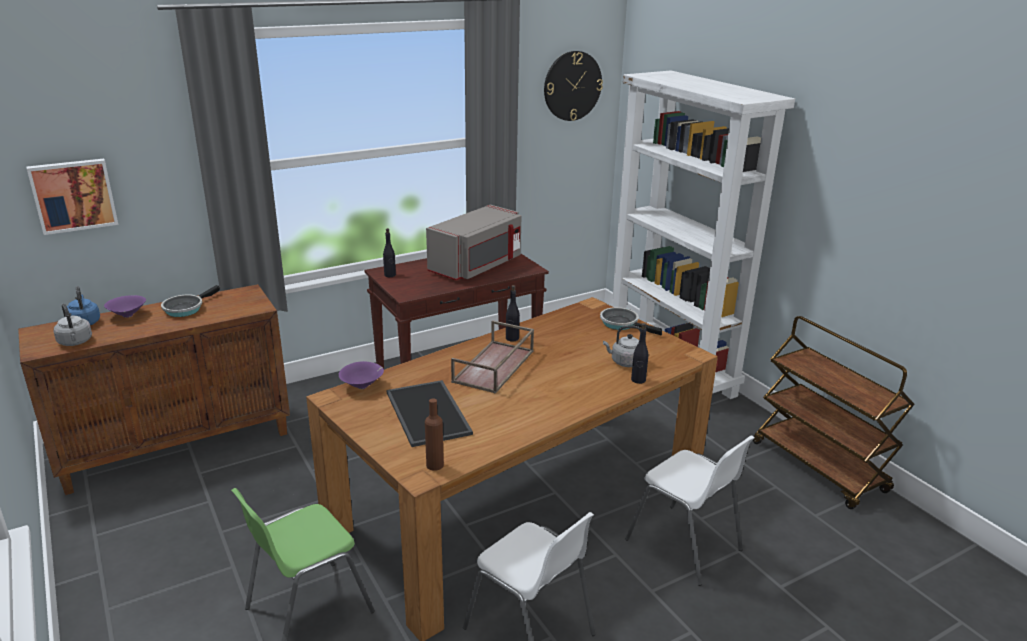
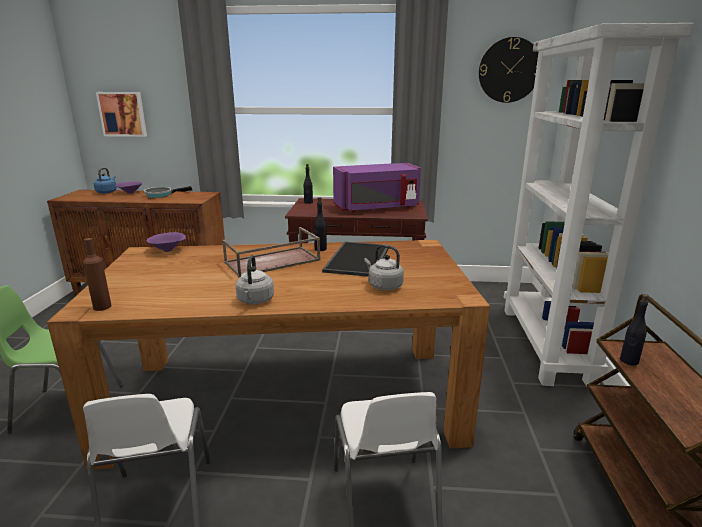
camera: 35 degrees right, 5 degrees down
grey kettle [54,303,92,346] -> grey kettle moved to [236,255,274,305]
tray [386,380,473,447] -> tray moved to [322,242,389,277]
grey microwave [426,205,521,281] -> purple microwave [333,163,421,212]
frying pan [600,307,662,336] -> none
black bottle [631,323,648,384] -> black bottle moved to [620,294,649,366]

